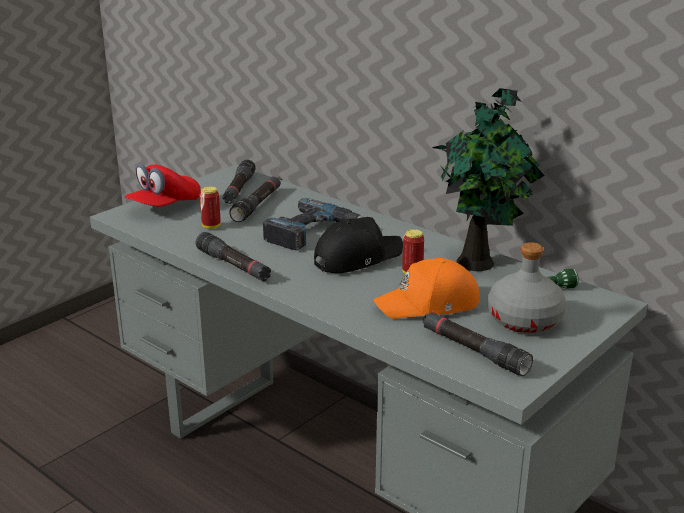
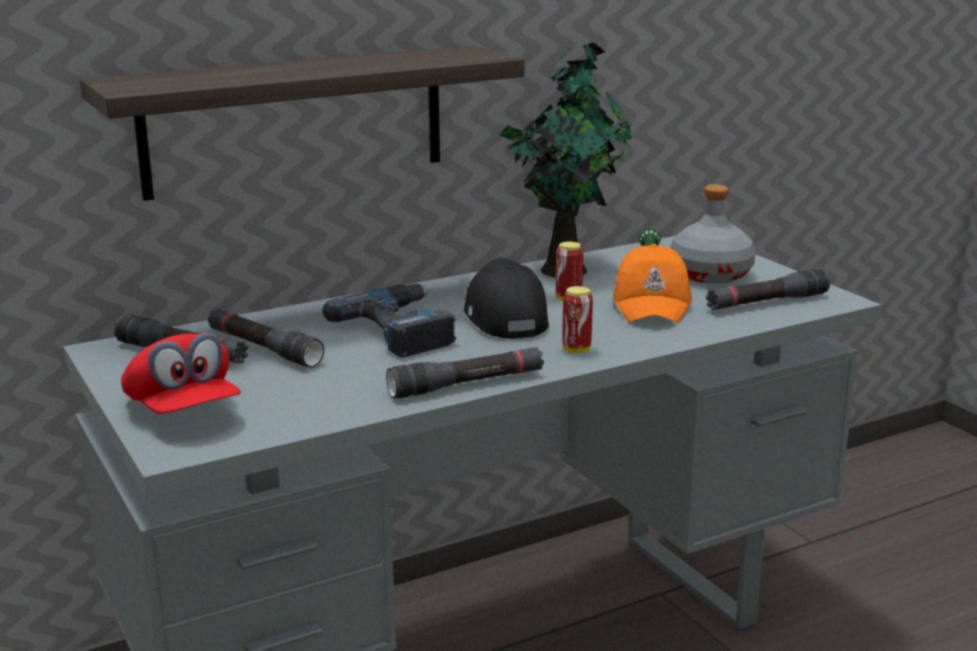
camera: 70 degrees left, 5 degrees down
can [200,187,221,229] -> can moved to [562,286,593,353]
none -> shelf [80,45,525,201]

